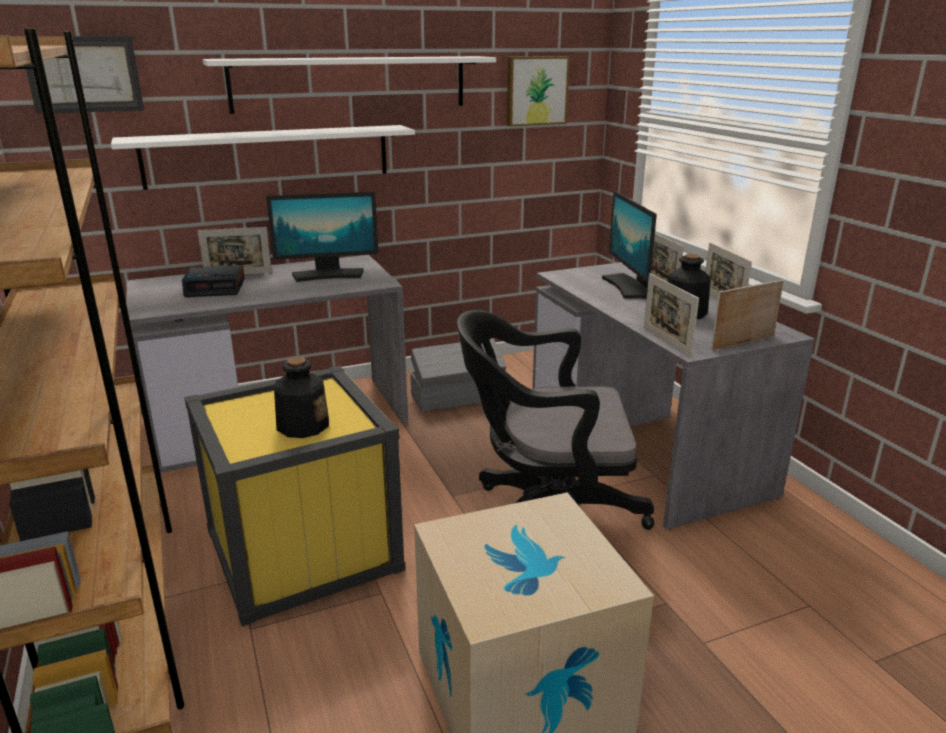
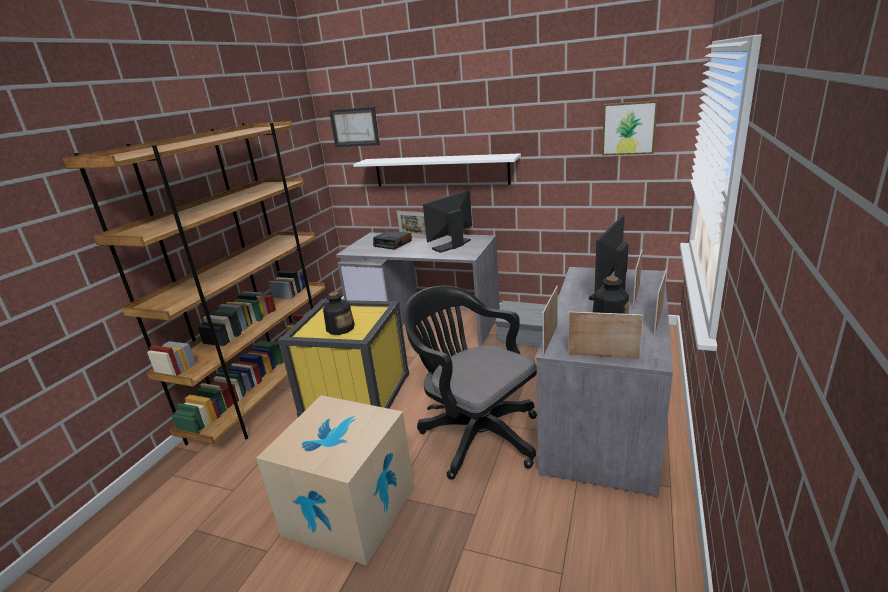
camera: 45 degrees right, 0 degrees up
white shelf [203,56,496,114] -> none
monitor [266,192,379,282] -> monitor turned 105 degrees clockwise [423,190,472,253]

